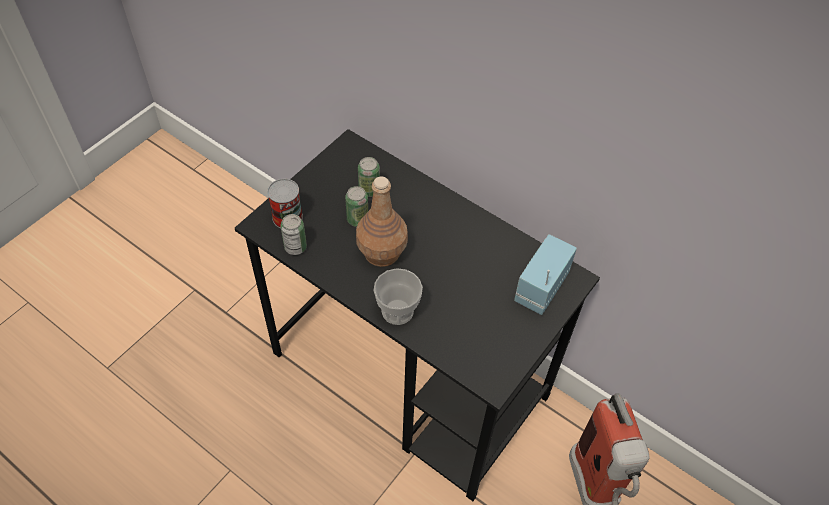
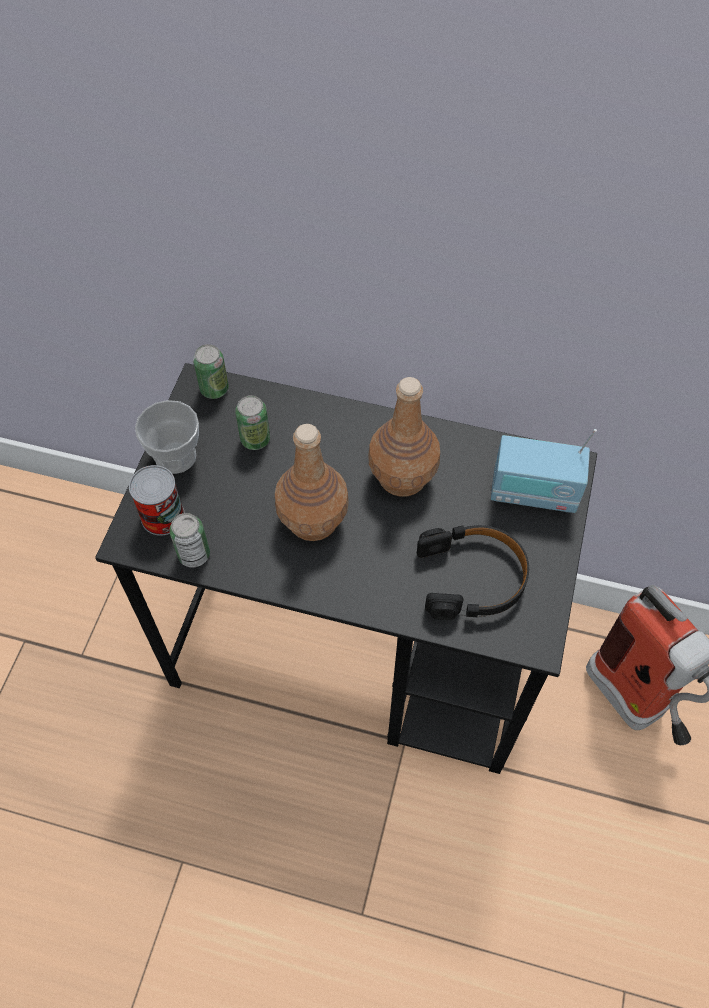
camera: 20 degrees left, 5 degrees up
can [345,186,368,227] -> can moved to [193,344,229,399]
cup [373,268,423,325] -> cup moved to [135,400,199,474]
radio [514,234,577,315] -> radio turned 90 degrees counterclockwise [491,429,597,513]
none -> brown bottle [368,377,440,497]
none -> black headphones [417,525,529,620]

